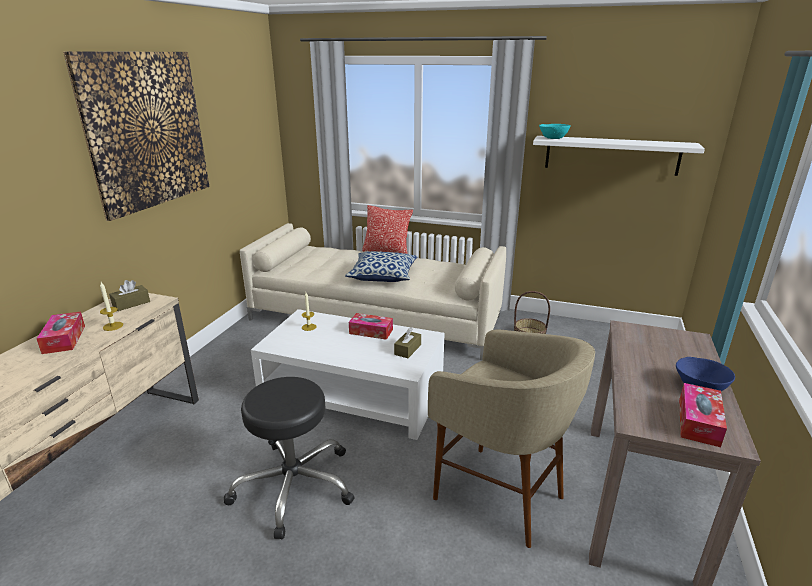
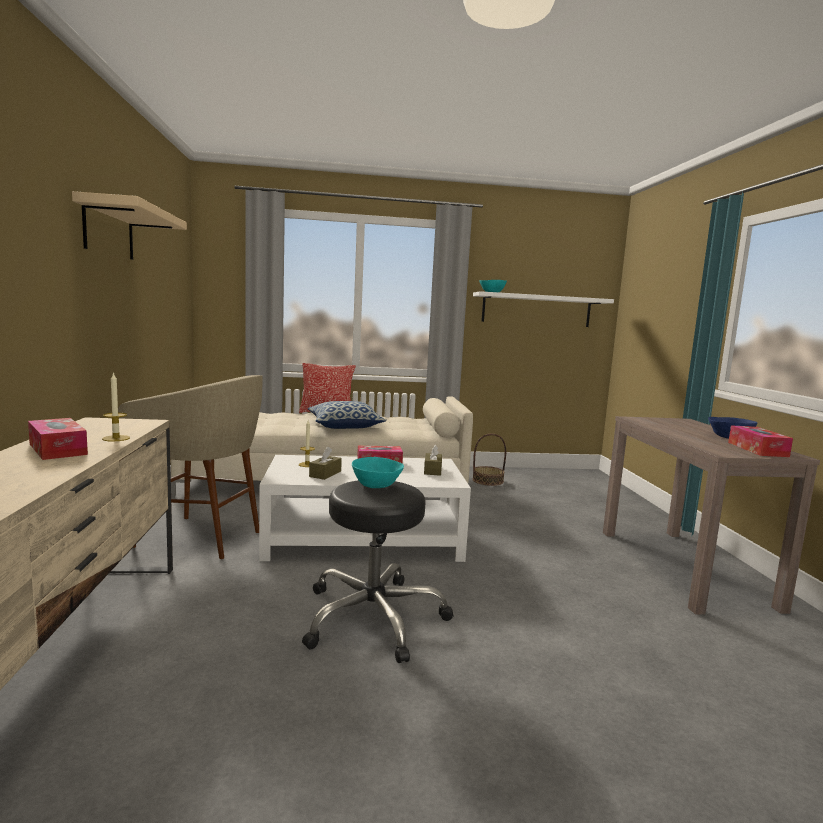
camera: 25 degrees left, 15 degrees down
picture [63,51,209,221] -> beige shelf [72,191,187,260]
brown tissue box [109,280,150,311] -> brown tissue box moved to [309,447,342,480]
beige stool [428,329,595,548] -> beige stool moved to [118,375,263,559]
none -> turquoise bowl [352,457,404,488]

